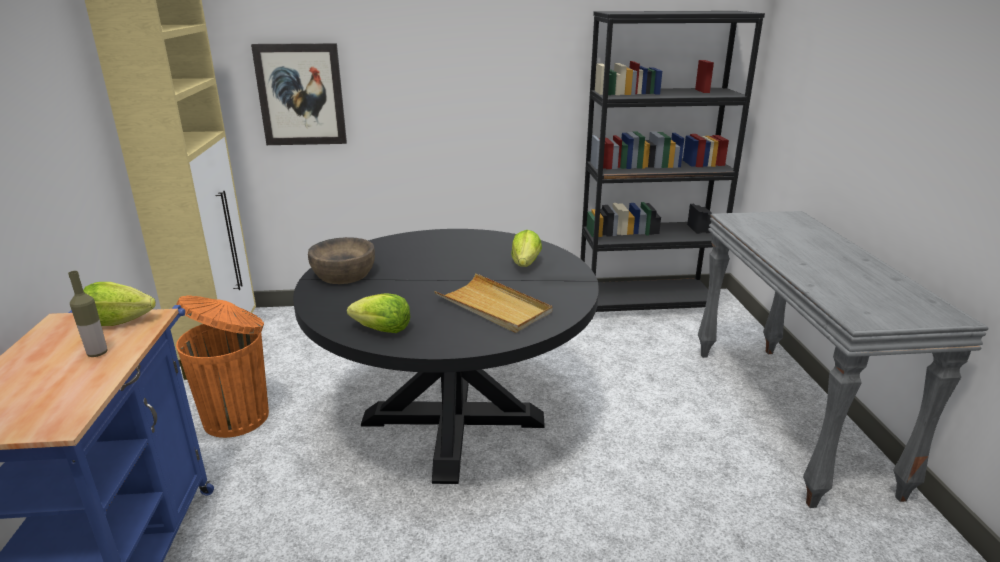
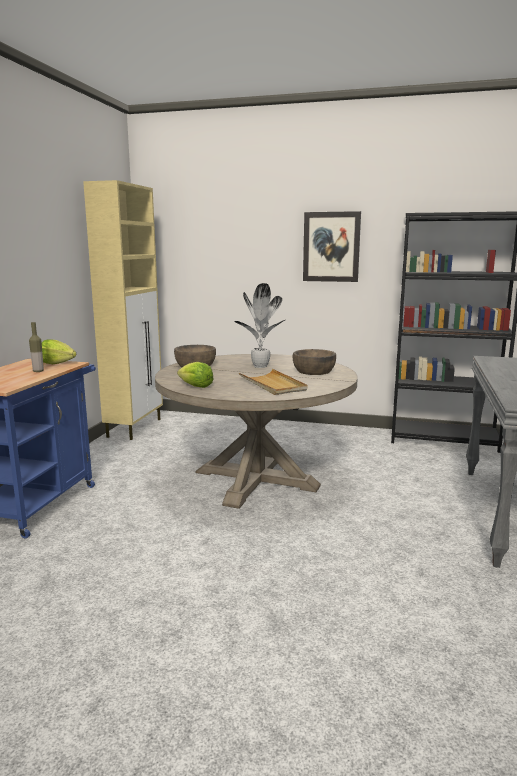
camera: 20 degrees right, 10 degrees down
orange trash can [176,296,269,438] -> none
picture [251,43,347,145] -> picture moved to [303,211,361,282]
black dining table [293,229,599,484] -> beige dining table [155,354,358,509]
lettuce [511,230,542,267] -> brown bowl [293,349,336,375]
none -> potted plant [234,283,285,368]

